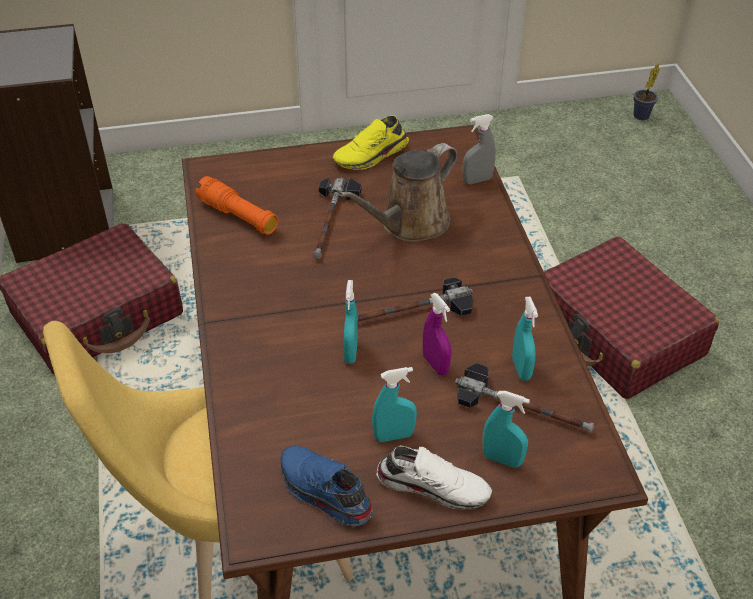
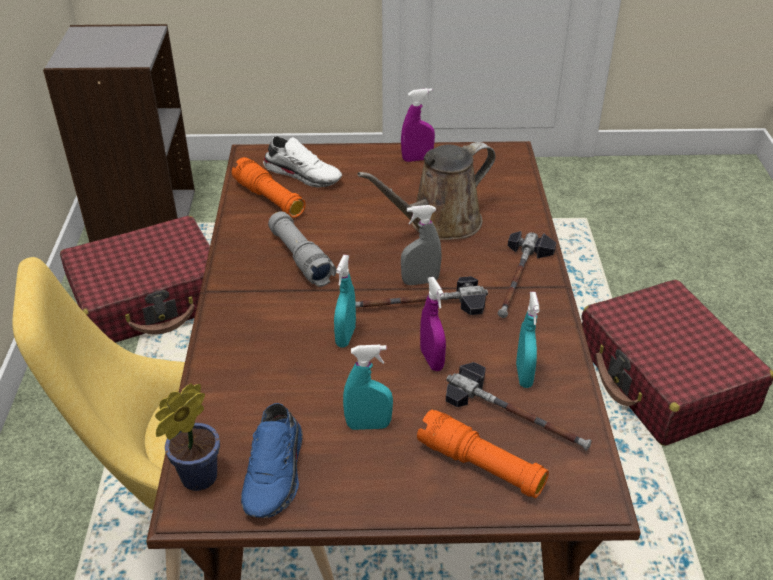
camera: 10 degrees right, 5 degrees down
blue shoe [281,446,373,526] -> blue shoe turned 135 degrees counterclockwise [241,403,303,518]
hammer [313,177,362,259] -> hammer moved to [498,231,556,318]
yellow shoe [333,115,409,170] -> purple spray bottle [401,88,435,162]
white shoe [376,445,492,510] -> white shoe moved to [263,136,342,187]
grey spray bottle [463,114,496,184] -> grey spray bottle moved to [401,205,442,285]
turquoise spray bottle [482,391,530,468] -> orange flashlight [417,410,549,498]
potted plant [633,63,660,120] -> potted plant moved to [155,384,220,491]
none -> grey flashlight [268,211,336,287]

